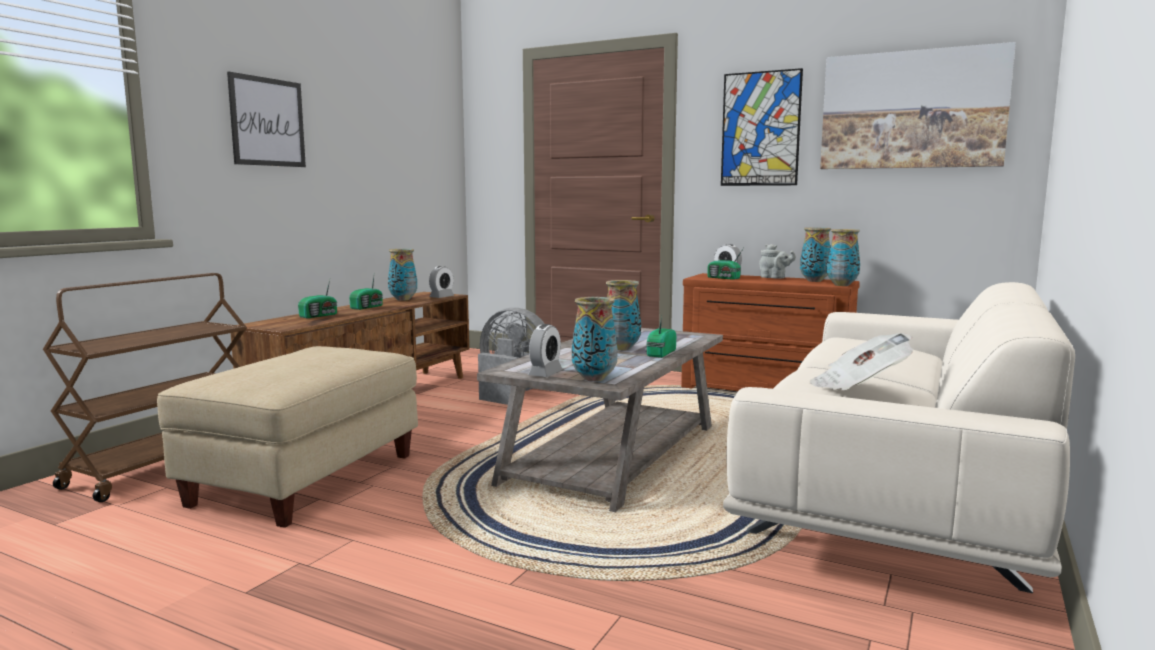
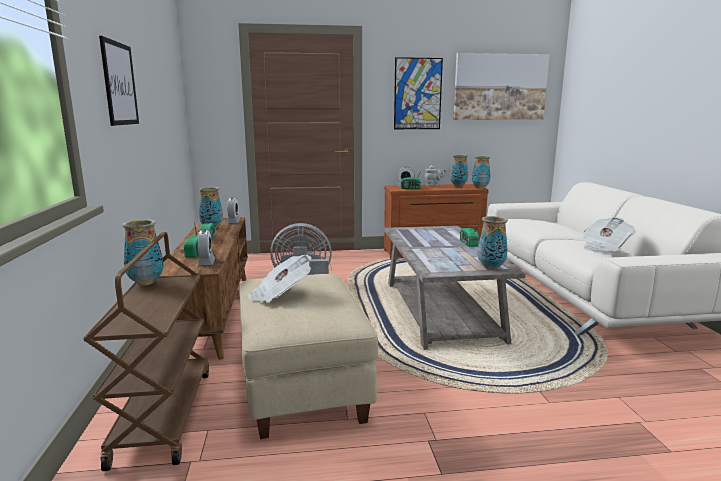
camera: 35 degrees left, 5 degrees up
alarm clock [528,324,563,377] -> alarm clock moved to [197,230,215,266]
vase [606,280,641,350] -> vase moved to [122,219,164,286]
none -> newspaper [247,255,312,303]

